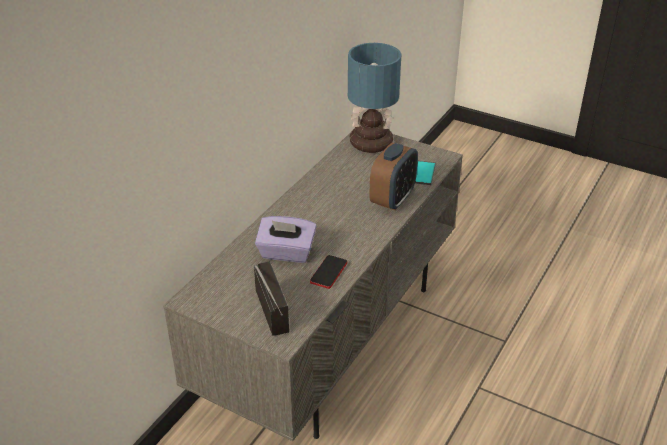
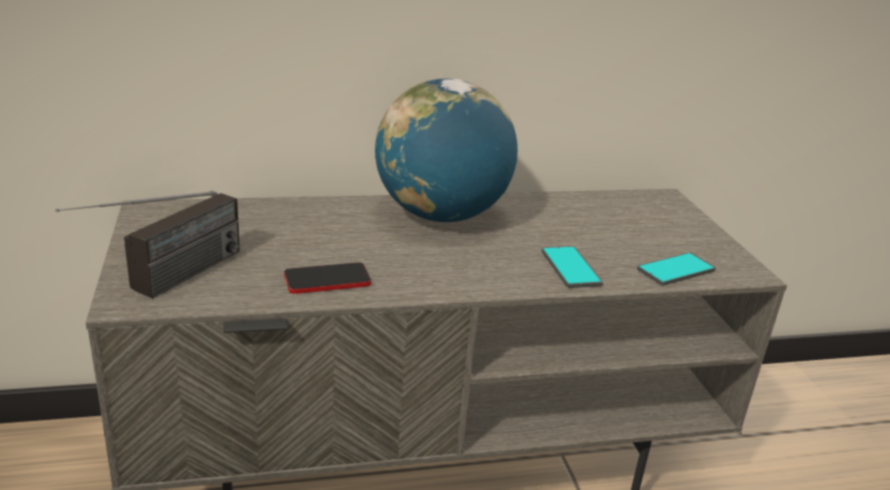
camera: 45 degrees right, 10 degrees down
purple tissue box [255,216,317,263] -> none
table lamp [348,43,401,153] -> none
alarm clock [369,143,418,210] -> phone [541,246,603,288]
none -> globe [375,79,518,222]

